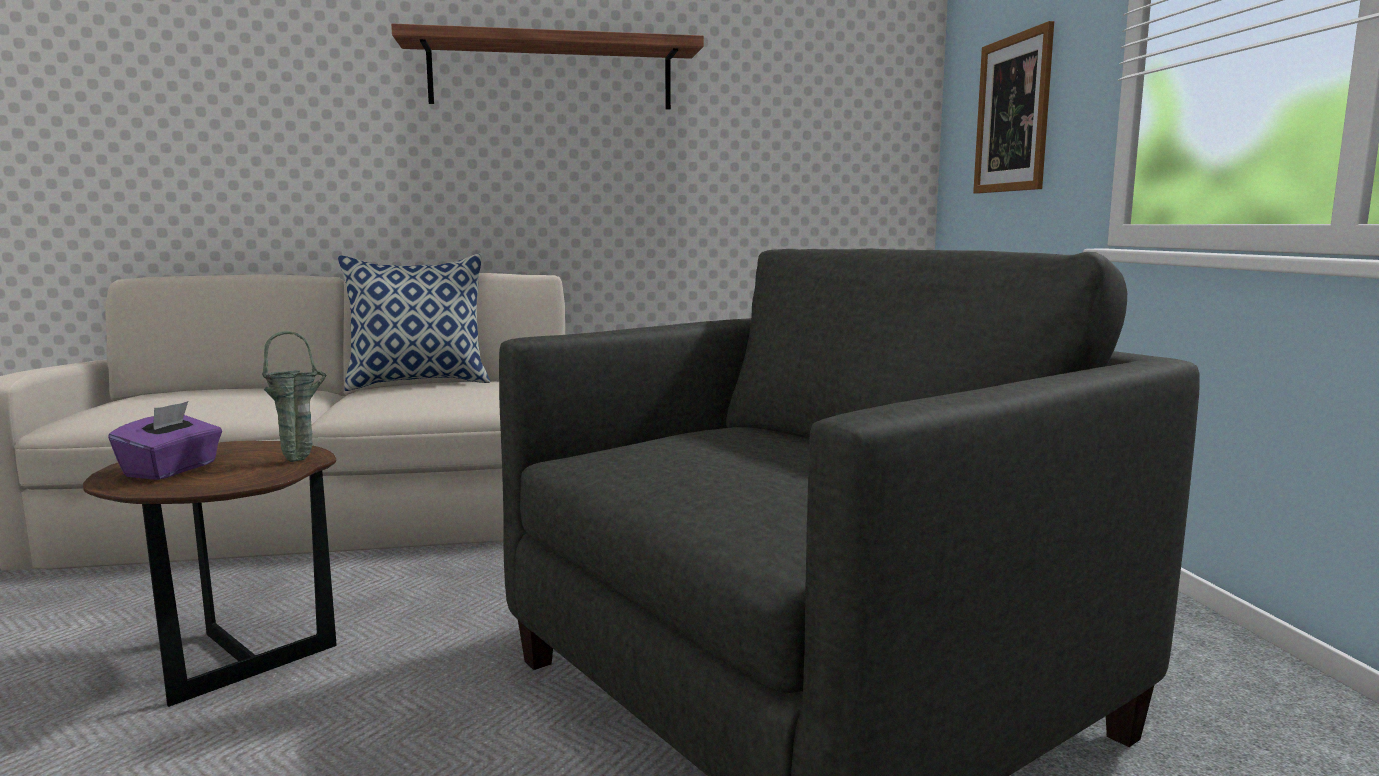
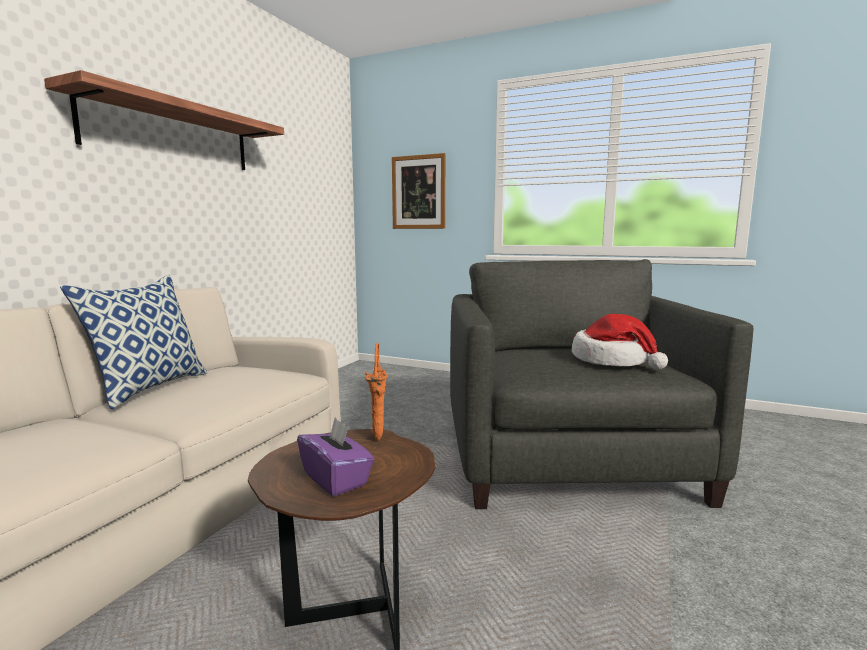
camera: 55 degrees left, 0 degrees up
green vase [262,331,327,462] -> orange vase [365,343,388,441]
none -> hat [572,314,668,370]

